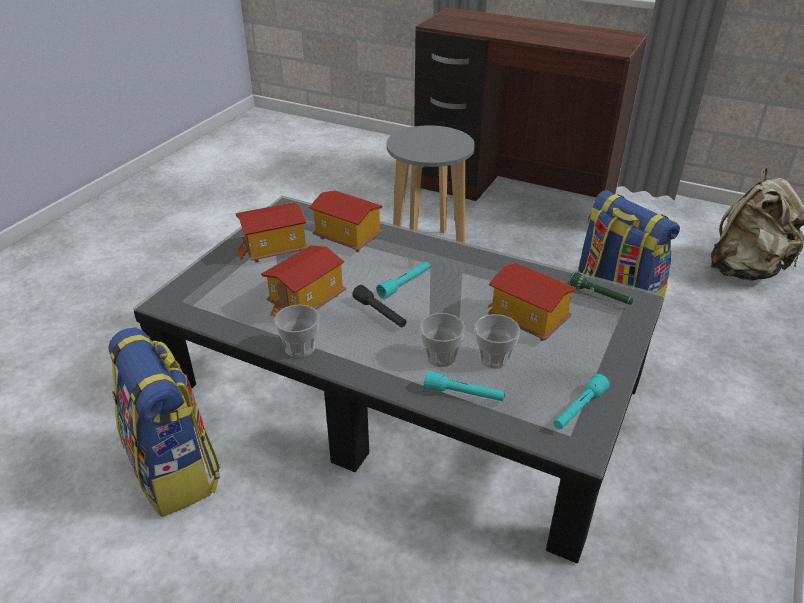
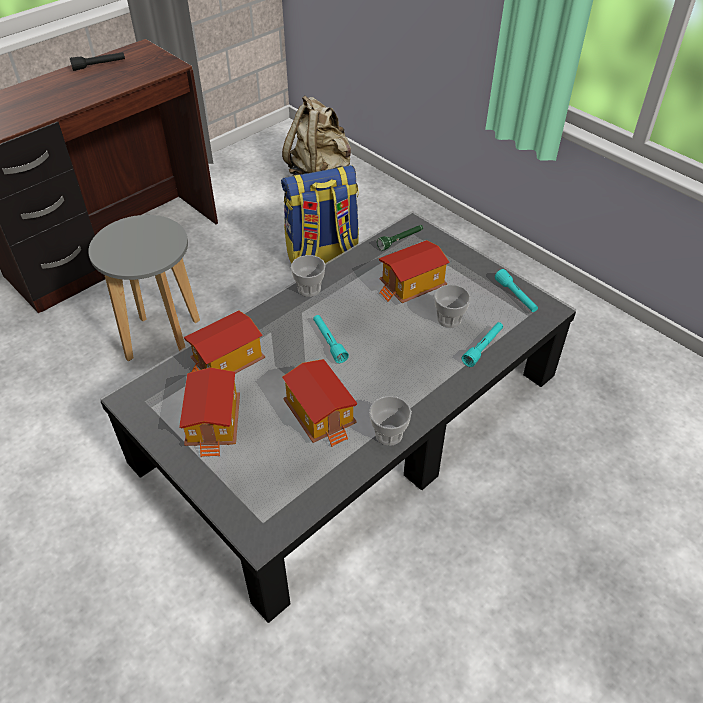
camera: 70 degrees left, 10 degrees up
backpack [108,327,221,517] -> none
black flashlight [352,285,407,328] -> black flashlight moved to [70,52,125,71]
cup [419,313,465,367] -> cup moved to [291,255,326,297]

